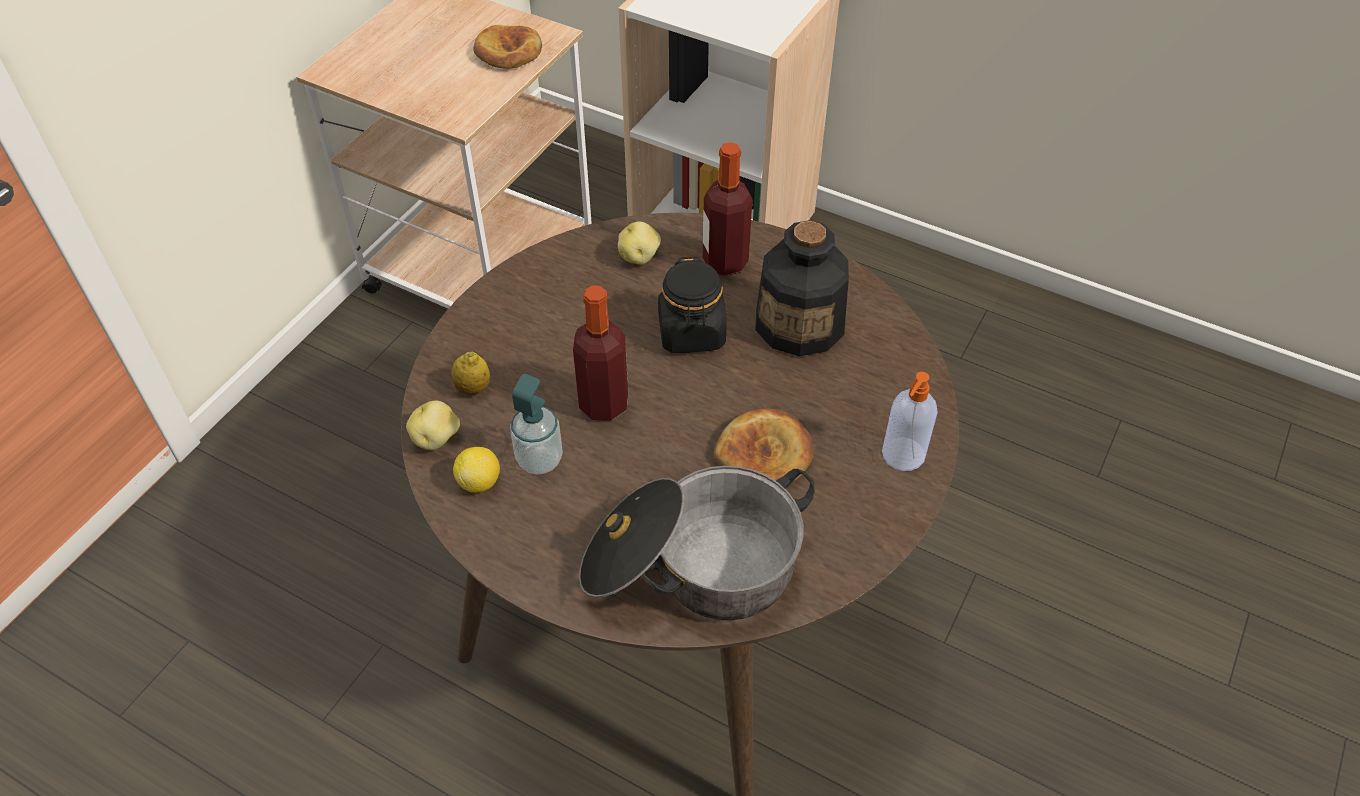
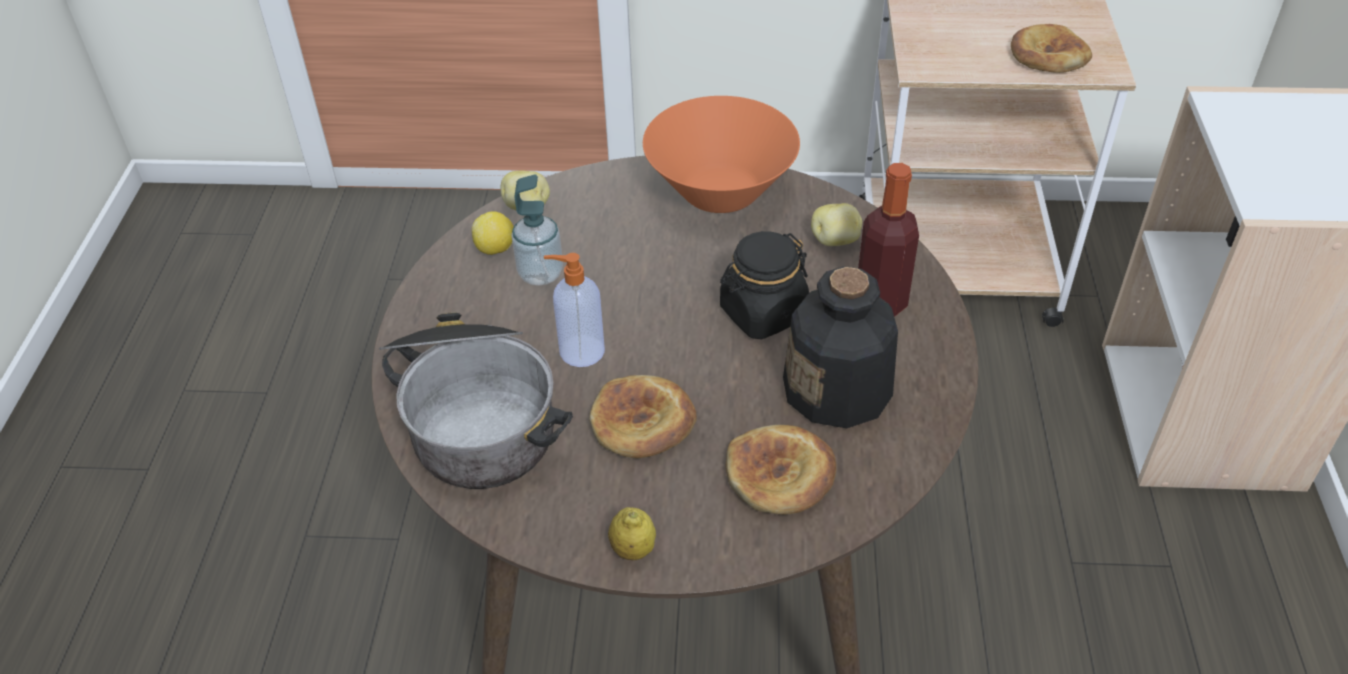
camera: 65 degrees right, 5 degrees down
lemon [451,351,490,395] -> lemon moved to [608,507,656,560]
bottle [573,285,628,421] -> none
soap dispenser [882,372,938,471] -> soap dispenser moved to [544,253,605,367]
none -> orange bowl [643,96,800,213]
none -> bread [725,425,837,515]

